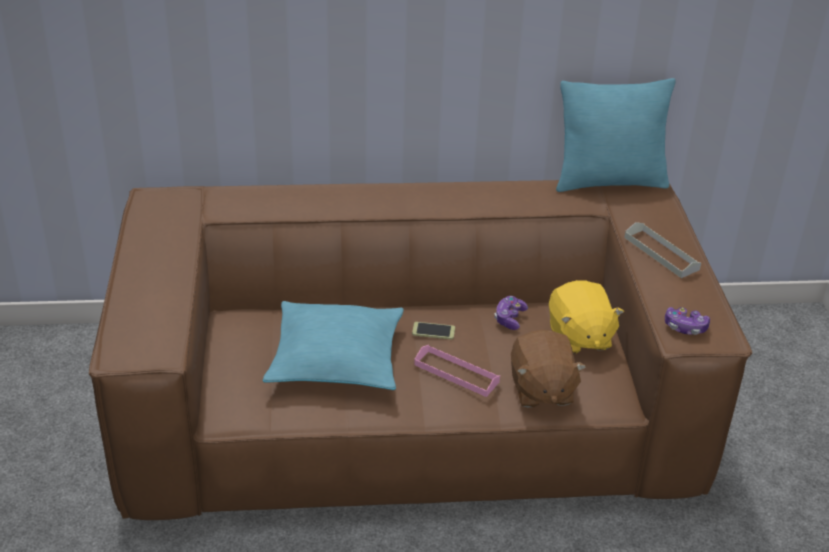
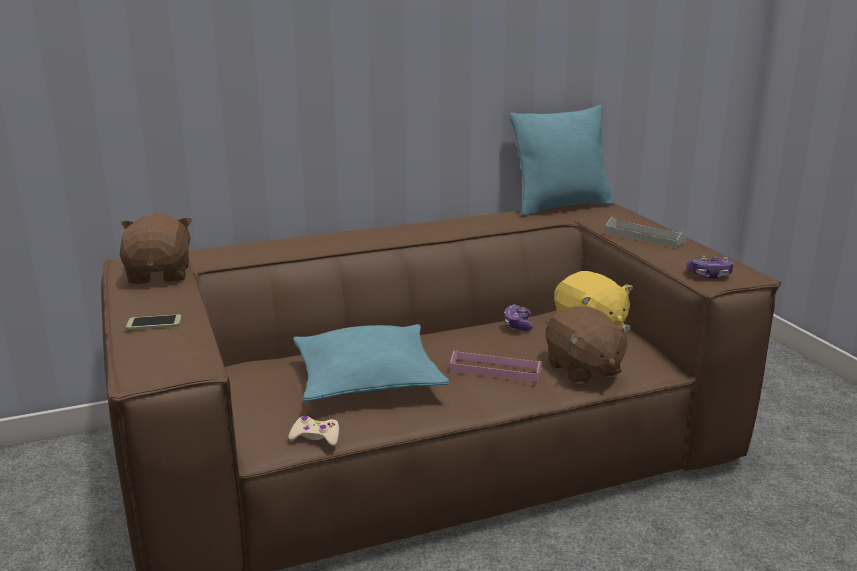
camera: 15 degrees left, 15 degrees down
phone [412,322,455,340] -> phone moved to [126,314,182,330]
none -> brown plush toy [120,213,192,284]
none -> beige game controller [289,416,339,446]

